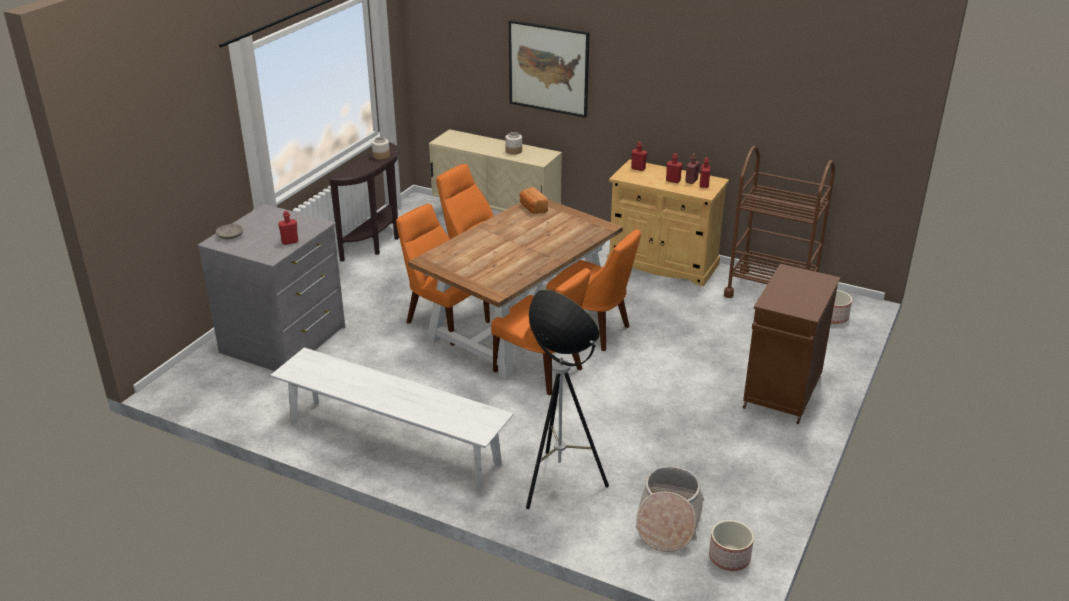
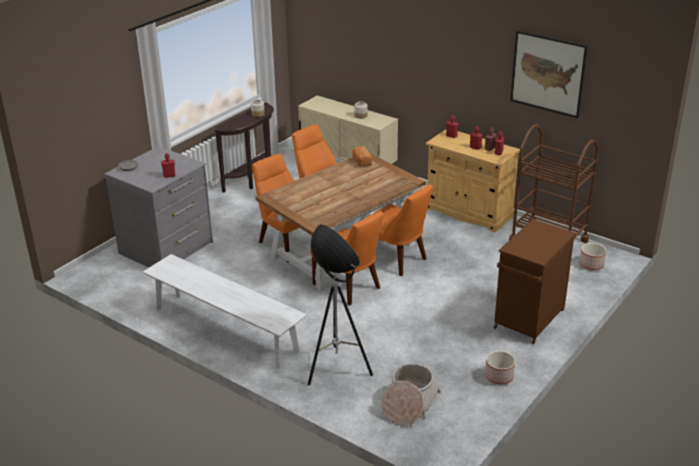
camera: 10 degrees right, 0 degrees up
picture [509,20,590,118] -> picture moved to [510,31,588,118]
planter [709,520,754,571] -> planter moved to [485,351,515,385]

